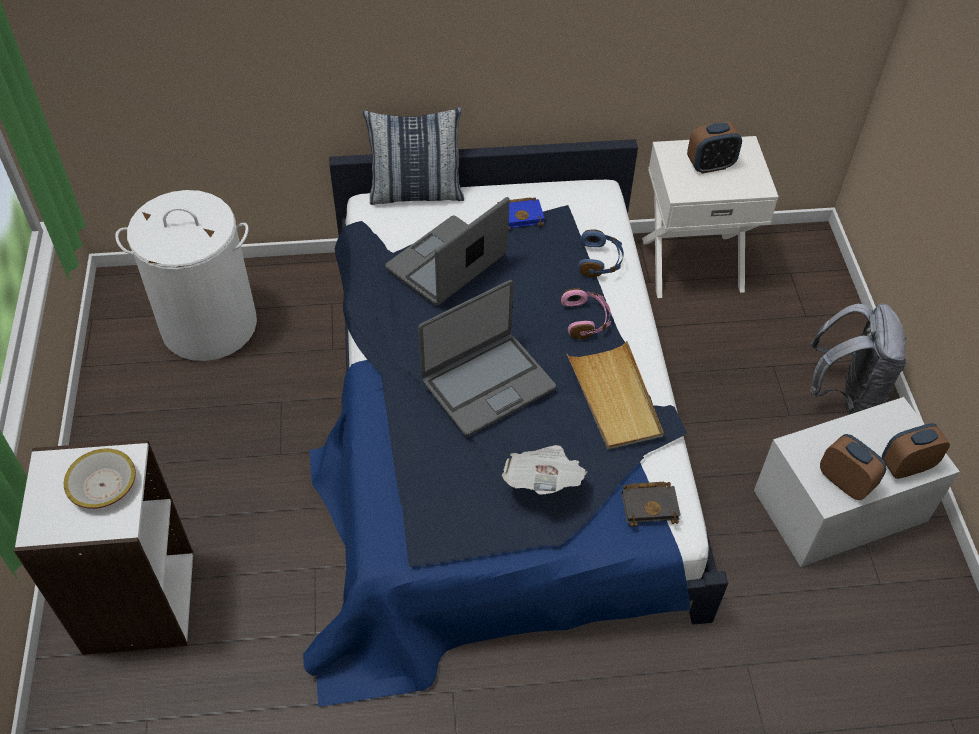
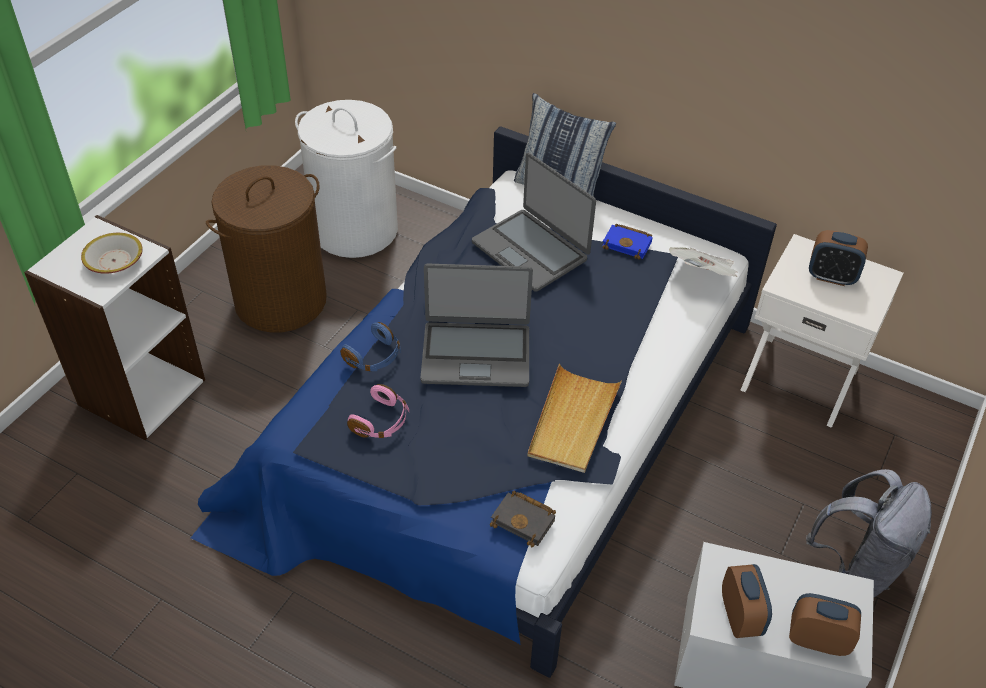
camera: 35 degrees right, 5 degrees down
laptop [385,197,509,306] -> laptop turned 120 degrees counterclockwise [472,152,596,292]
newspaper [502,445,588,494] -> newspaper moved to [669,247,738,277]
pink headphones [561,288,611,339] -> pink headphones moved to [347,384,409,438]
blue headphones [578,229,624,277] -> blue headphones moved to [340,322,401,371]
none -> brown laundry basket [206,165,327,333]

